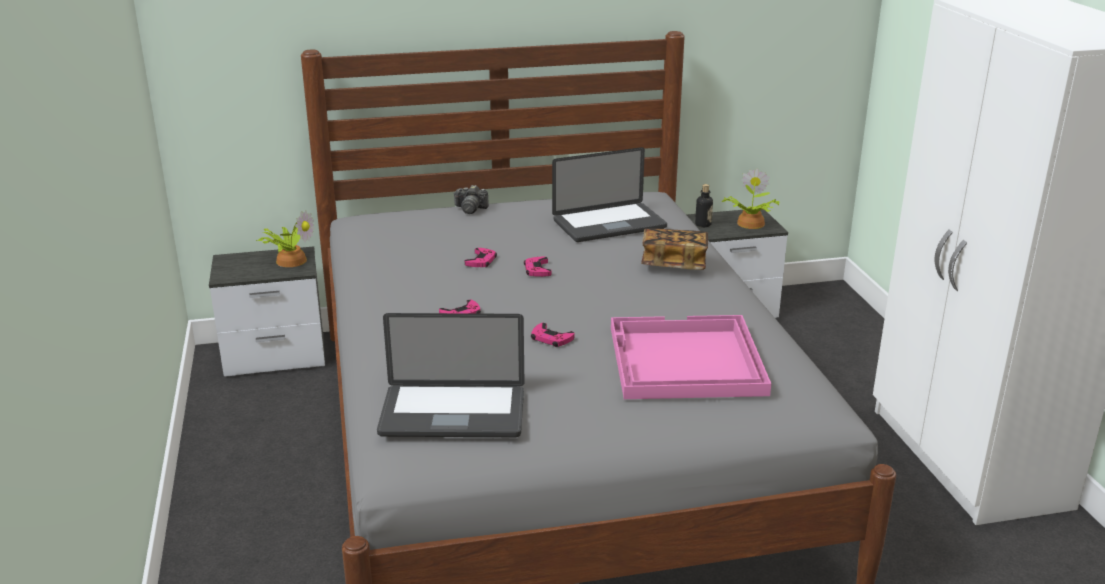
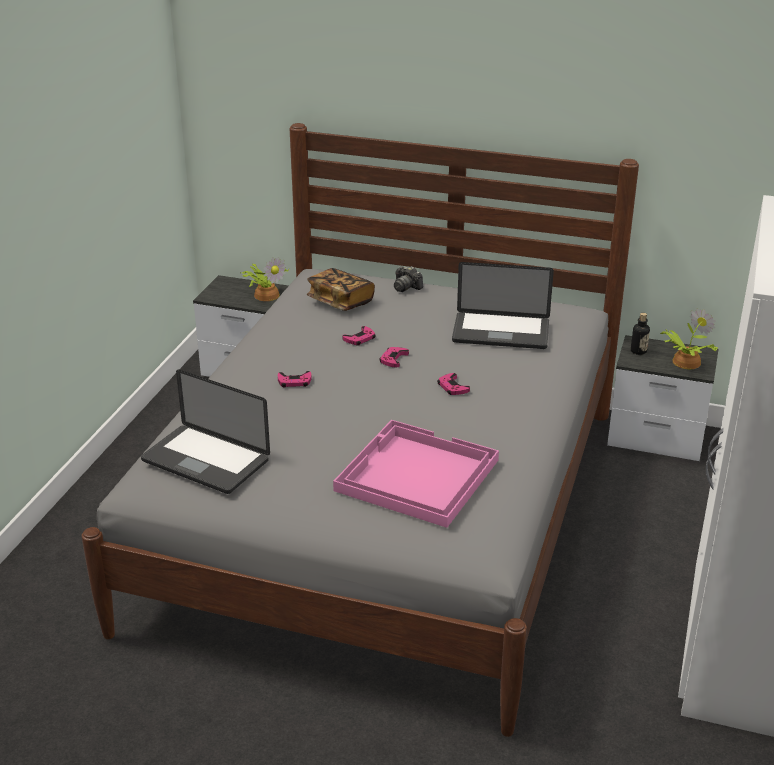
camera: 30 degrees right, 5 degrees up
pink game controller [531,323,574,347] -> pink game controller moved to [437,373,470,395]
book [641,228,708,270] -> book moved to [307,268,375,311]

